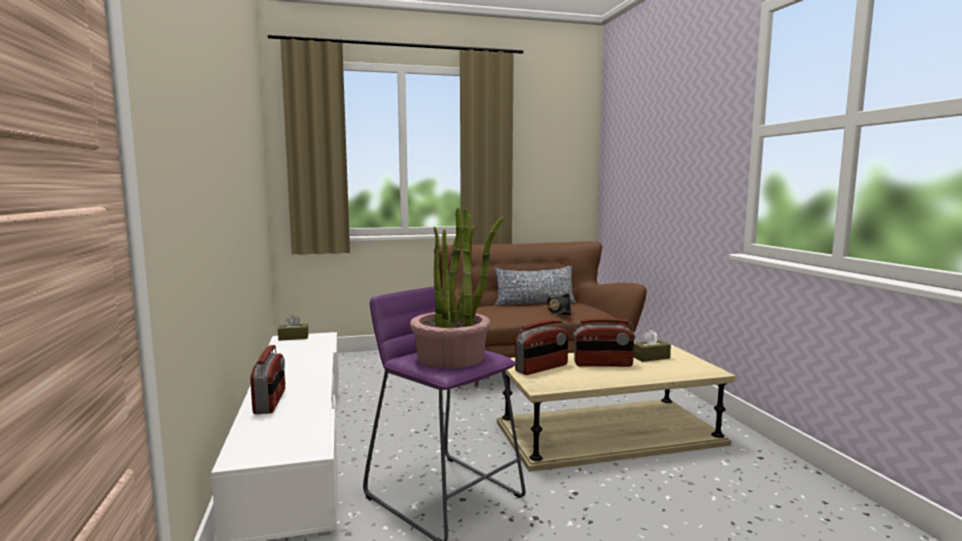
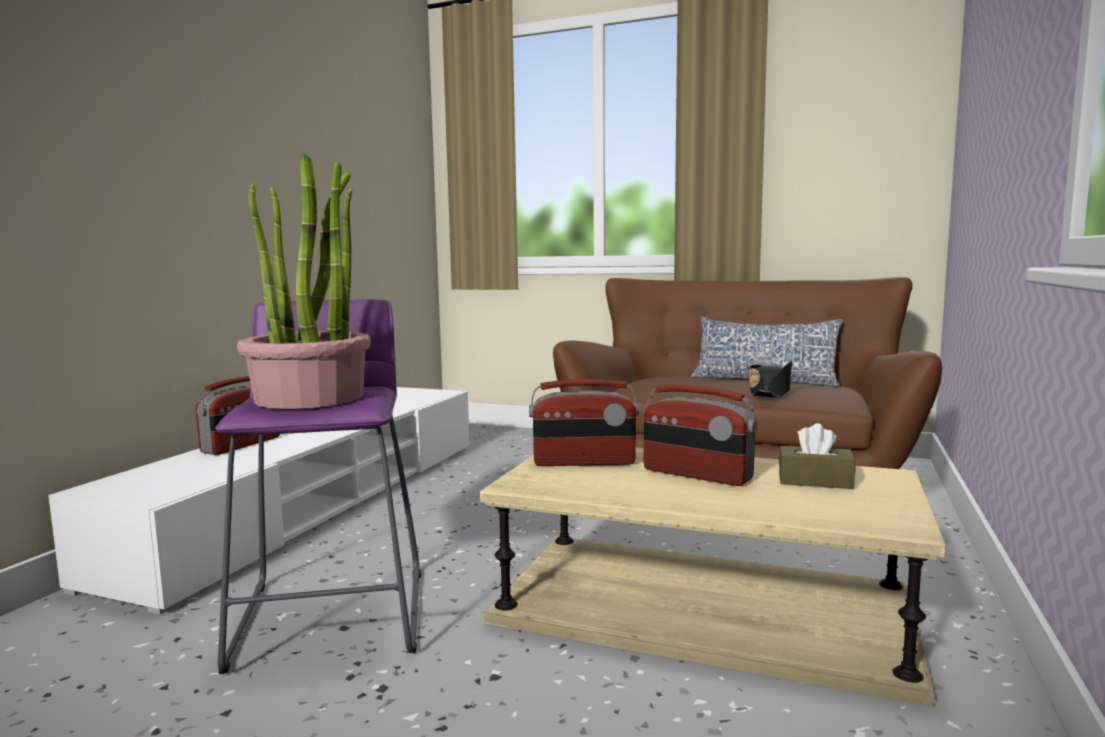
camera: 35 degrees right, 0 degrees up
brown tissue box [278,315,308,341] -> none

